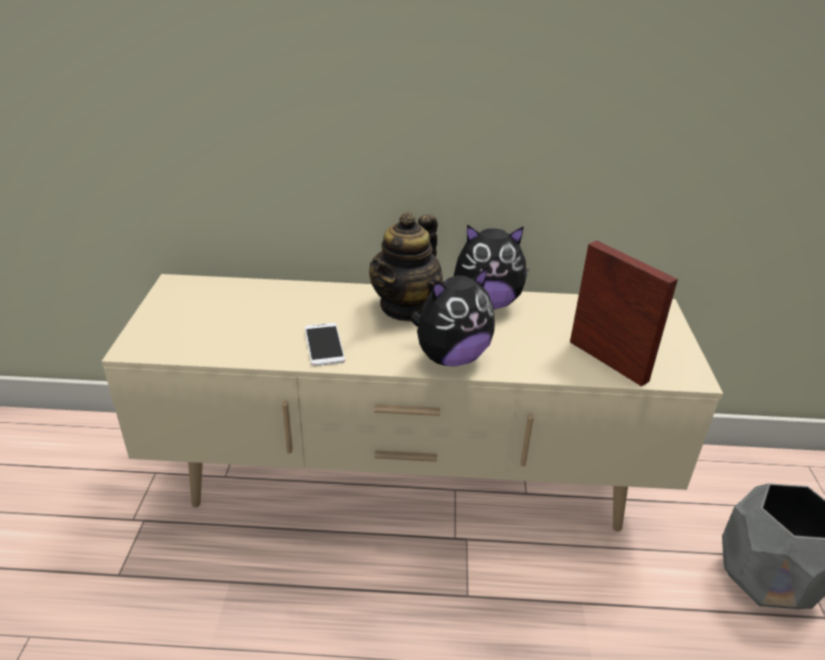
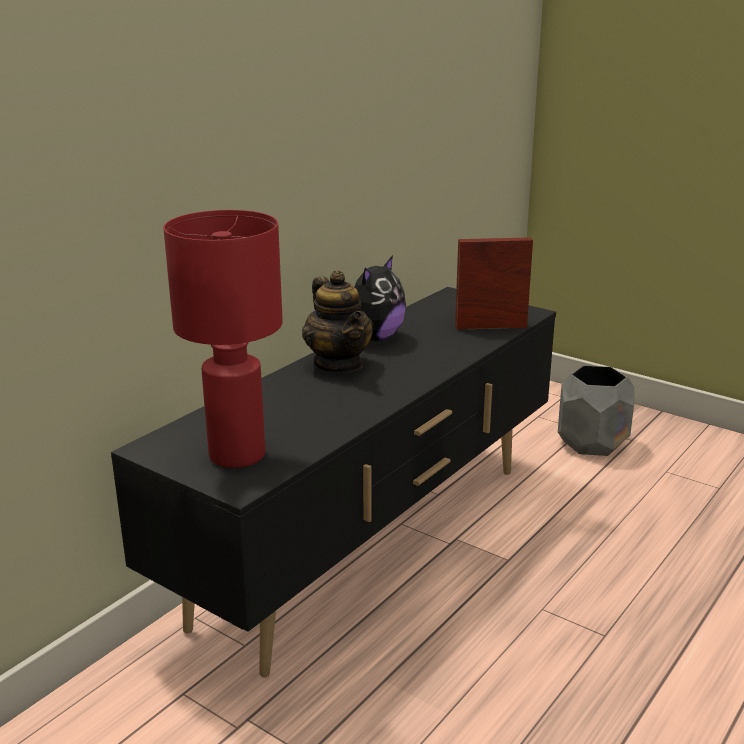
camera: 55 degrees left, 10 degrees down
beige tv stand [102,274,723,532] -> black tv stand [111,287,556,678]
phone [305,323,345,366] -> none
plush toy [410,267,495,366] -> none
none -> red table lamp [163,210,283,468]

